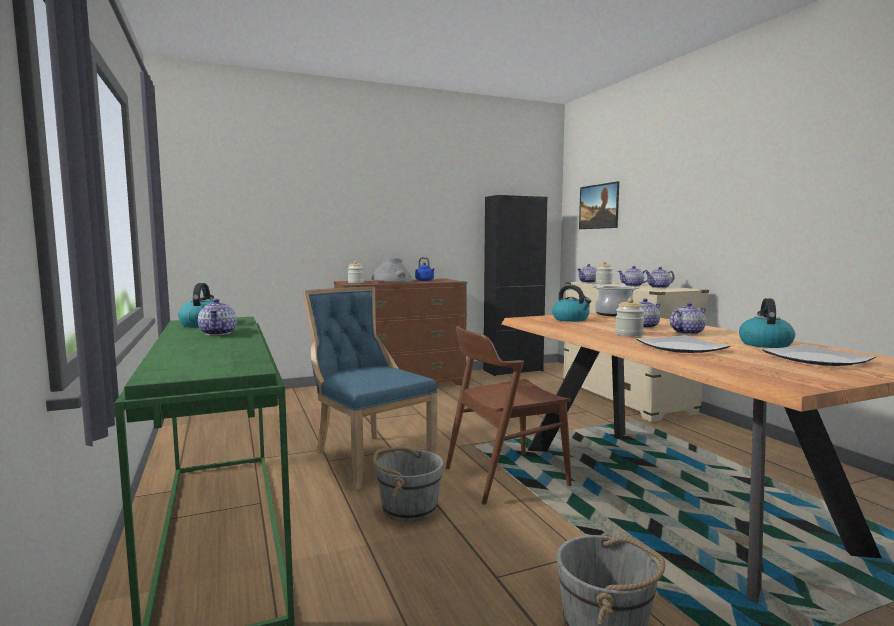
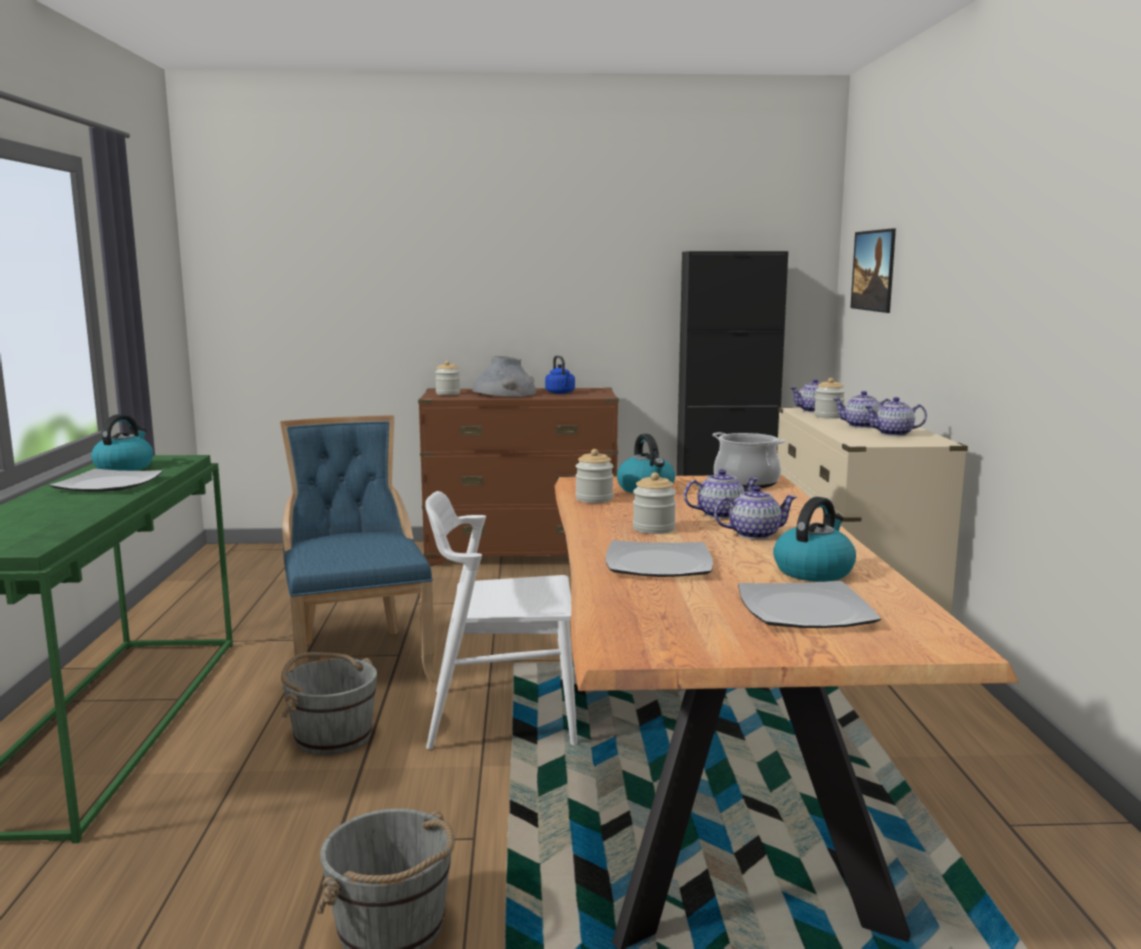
camera: 20 degrees right, 5 degrees up
teapot [198,299,237,335] -> plate [50,469,163,492]
brown chair [446,326,572,505] -> white chair [425,491,577,749]
none -> jar [576,449,614,503]

